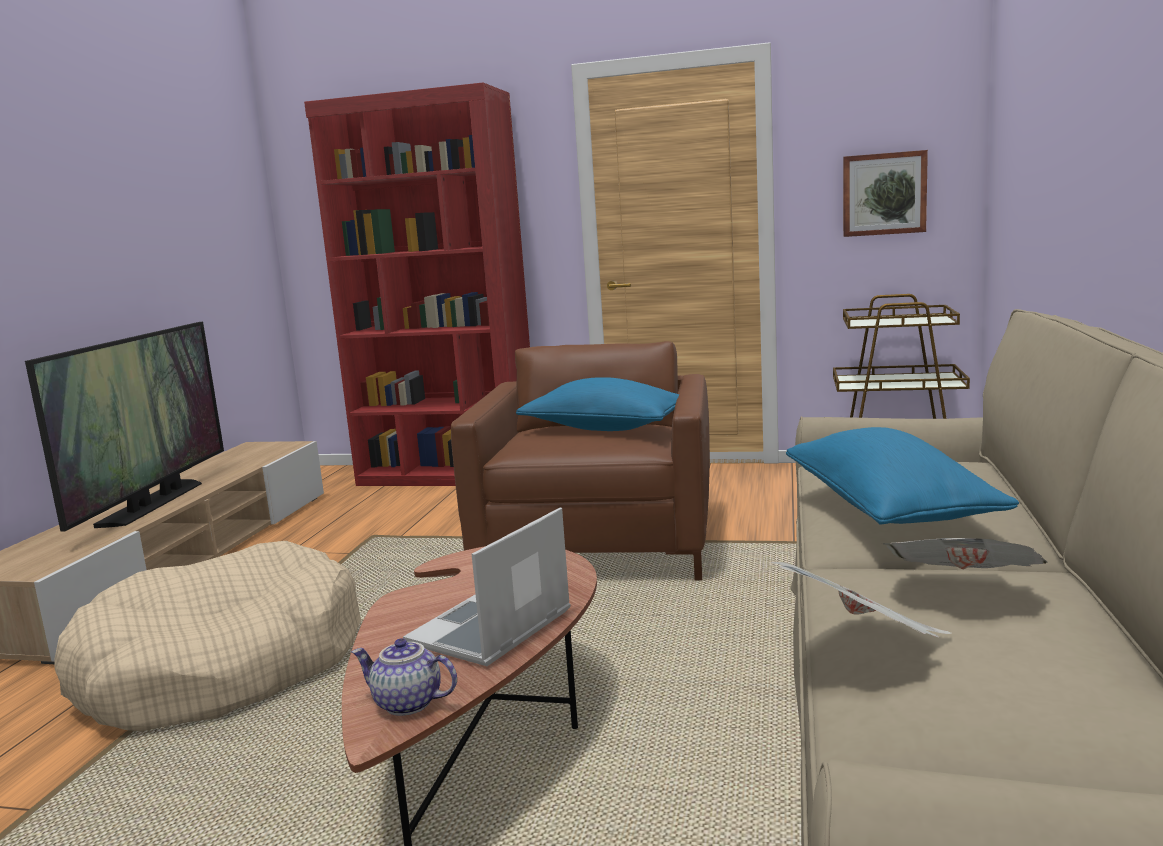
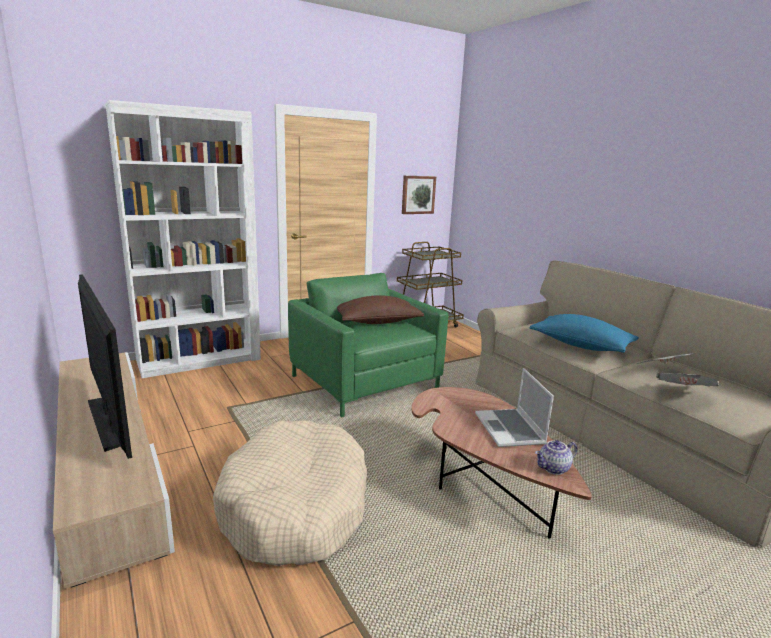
camera: 45 degrees left, 5 degrees up
red bookcase [304,83,530,486] -> white bookcase [105,100,261,378]
brown armchair [451,341,710,580] -> green armchair [288,273,448,417]
blue pillow [516,377,679,431] -> brown pillow [337,295,424,324]

